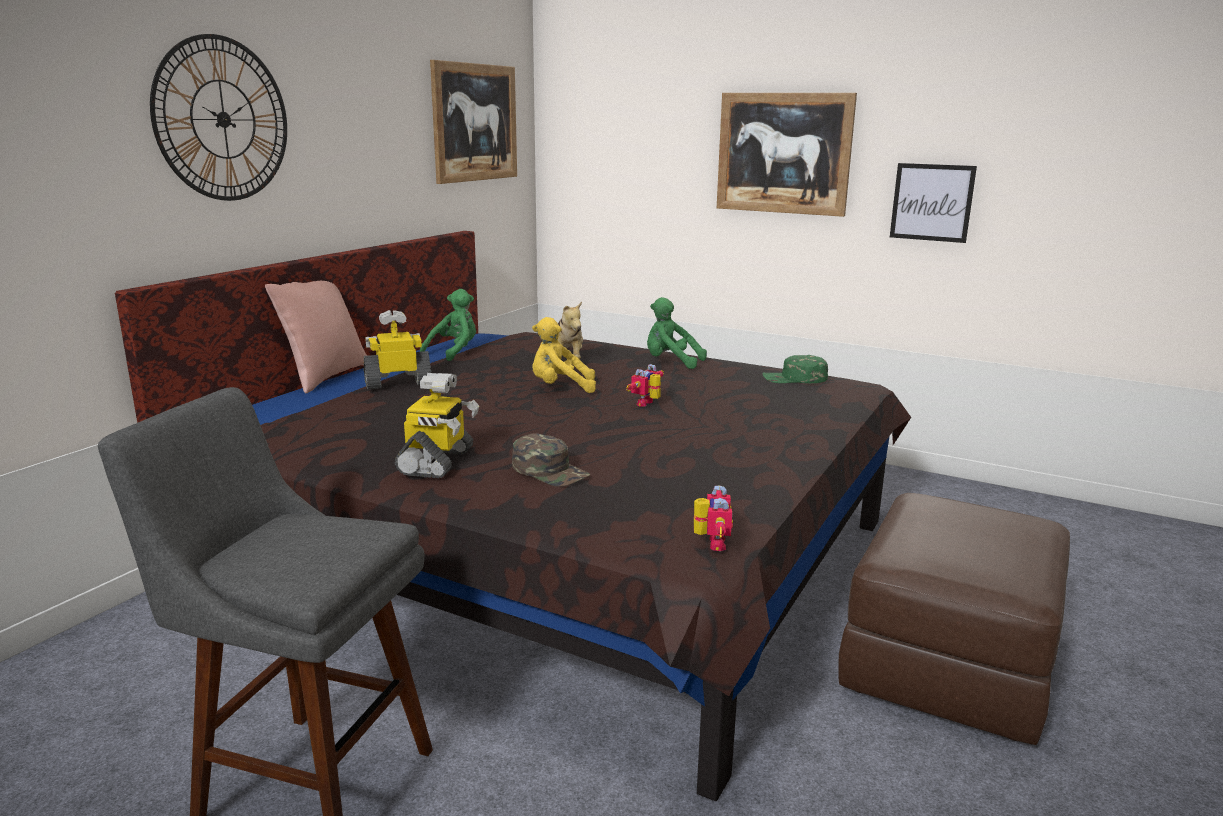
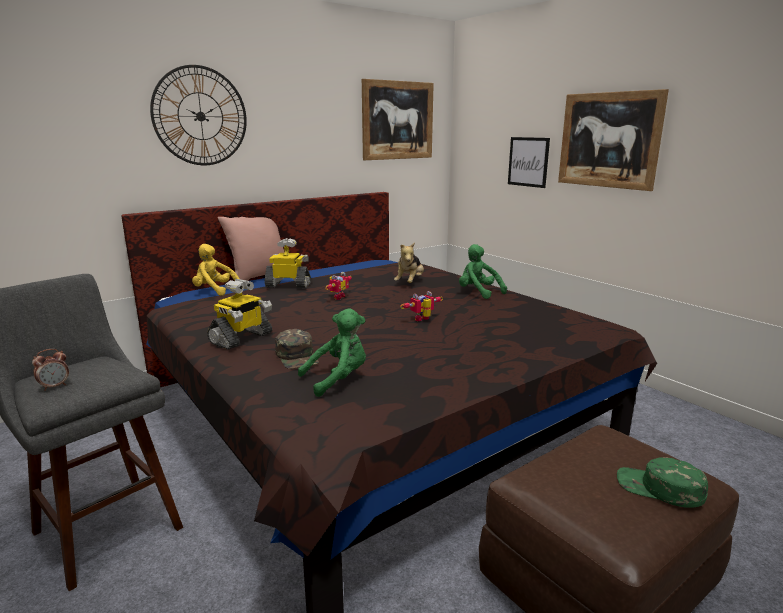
camera: 25 degrees right, 0 degrees up
green plush toy [420,289,476,361] -> green plush toy moved to [298,308,366,397]
yellow plush toy [532,317,596,393] -> yellow plush toy moved to [192,244,239,296]
toy robot [694,485,733,551] -> toy robot moved to [325,272,352,300]
green cap [762,355,828,383] -> green cap moved to [617,457,708,508]
picture [890,163,977,243] -> picture moved to [508,137,550,188]
none -> alarm clock [32,349,69,391]

